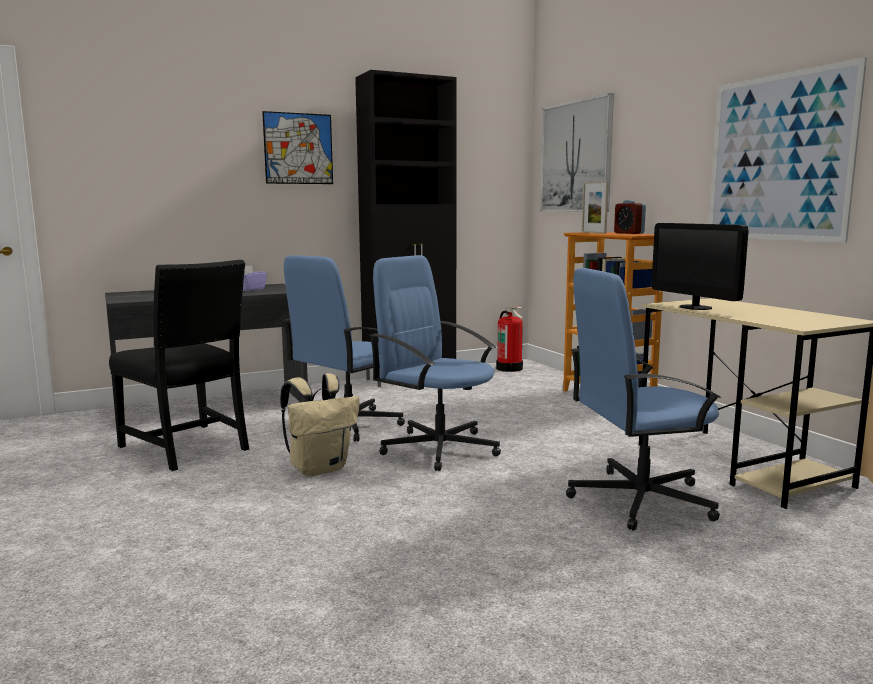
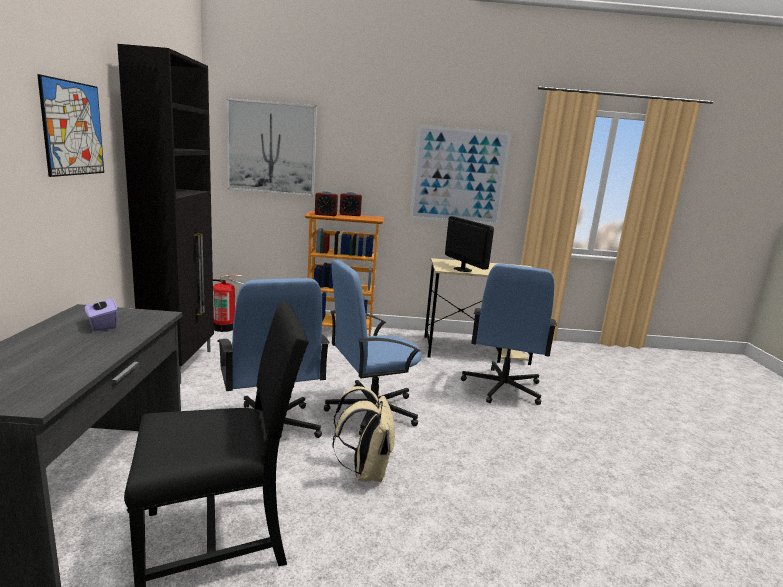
camera: 65 degrees left, 5 degrees up
picture frame [582,181,609,233] -> alarm clock [315,191,338,216]
monitor [652,223,749,310] -> monitor turned 120 degrees counterclockwise [445,216,494,272]

